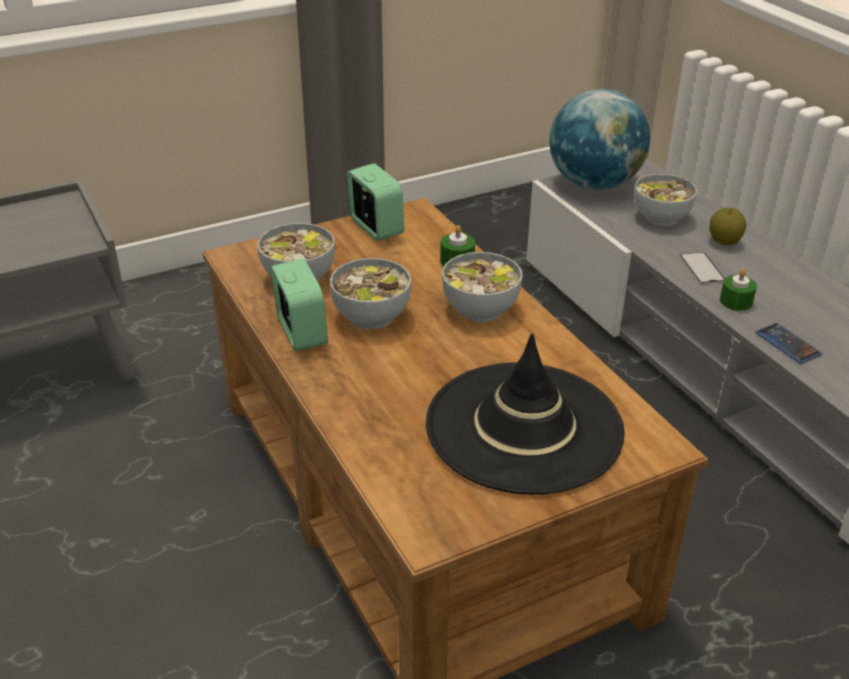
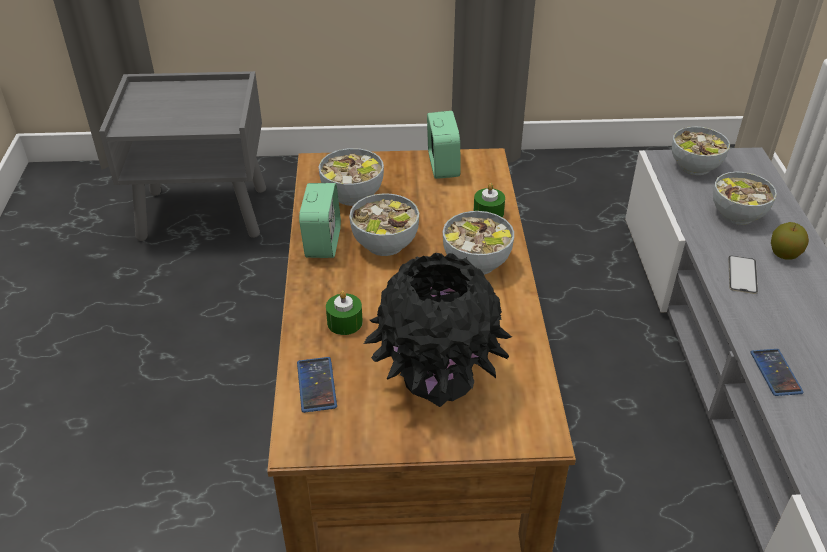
camera: 25 degrees right, 5 degrees up
black hat [426,333,625,495] -> black vase [364,253,512,407]
globe [549,89,650,190] -> bowl [672,126,730,175]
green candle [720,269,757,311] -> green candle moved to [326,291,363,335]
none -> phone [297,357,337,413]

